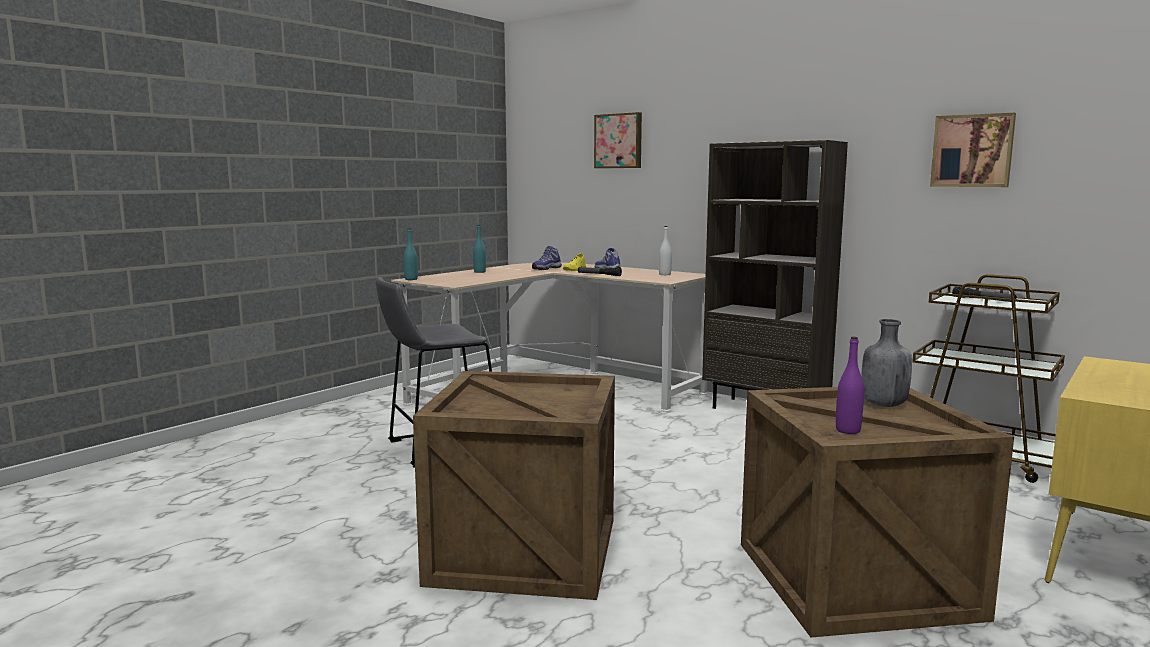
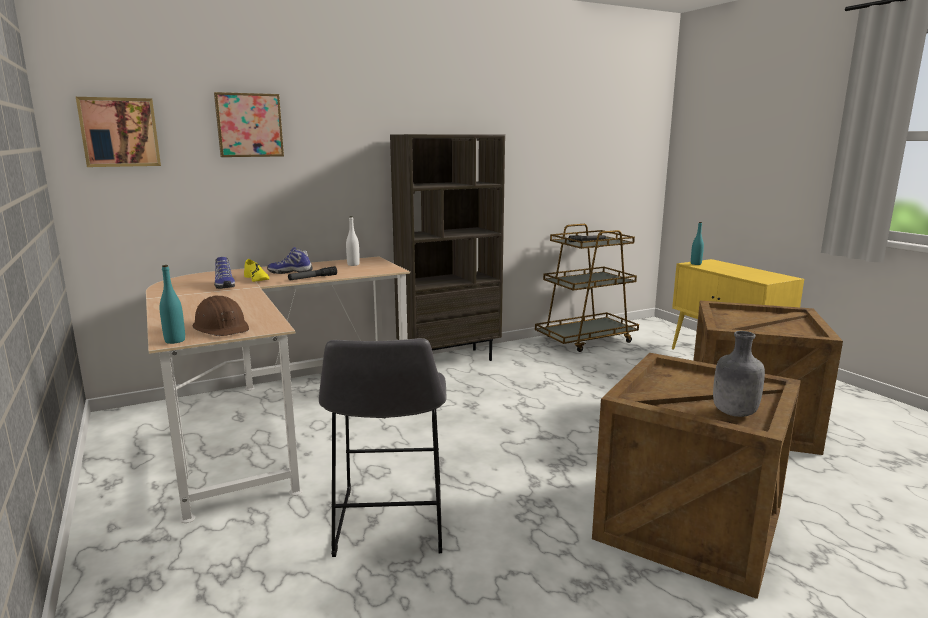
camera: 65 degrees left, 5 degrees up
turquoise bottle [473,225,486,273] -> turquoise bottle moved to [691,222,704,265]
purple bottle [836,337,864,434] -> none
grey bottle [861,319,912,407] -> grey bottle moved to [713,331,765,417]
picture [930,113,1016,187] -> picture moved to [76,97,161,167]
none -> brown hard hat [193,295,249,336]

